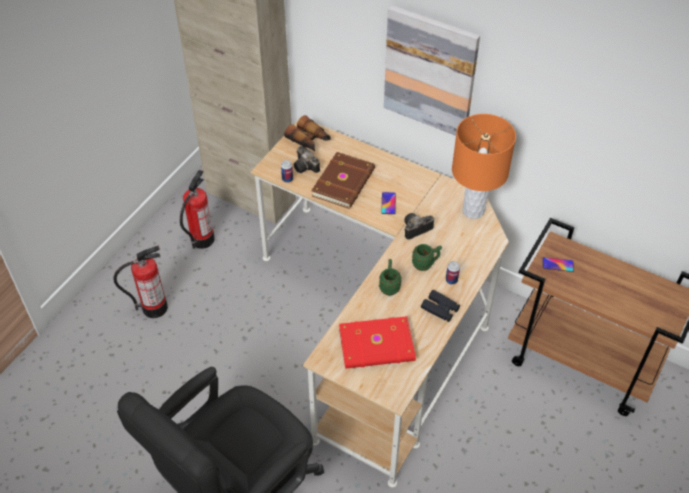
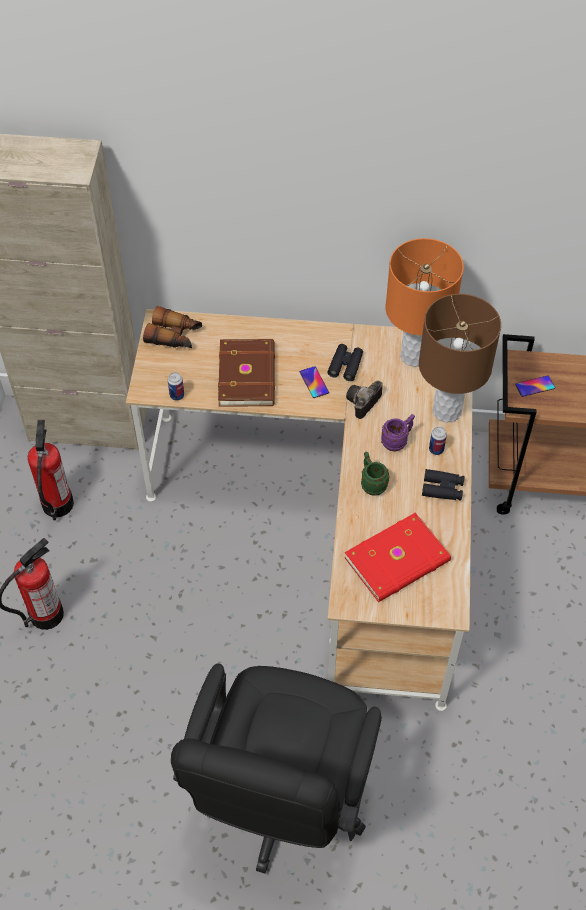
camera: 25 degrees left, 5 degrees up
camera [294,146,320,173] -> none
picture [384,5,480,136] -> none
green mug [412,244,442,271] -> purple mug [381,414,415,451]
none -> black binoculars [327,344,363,381]
none -> brown table lamp [419,294,501,423]

